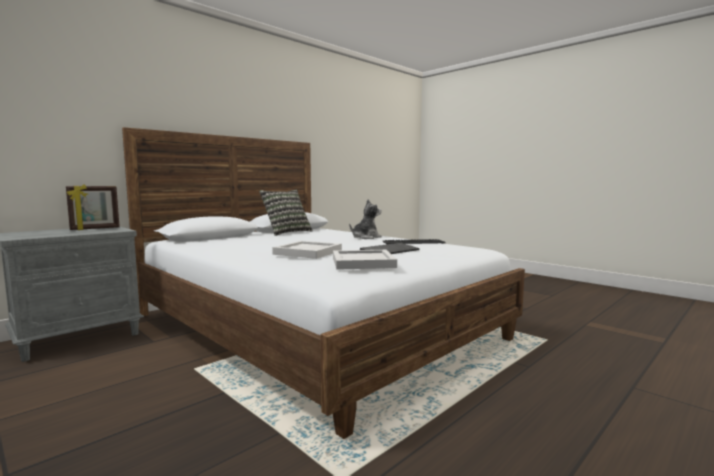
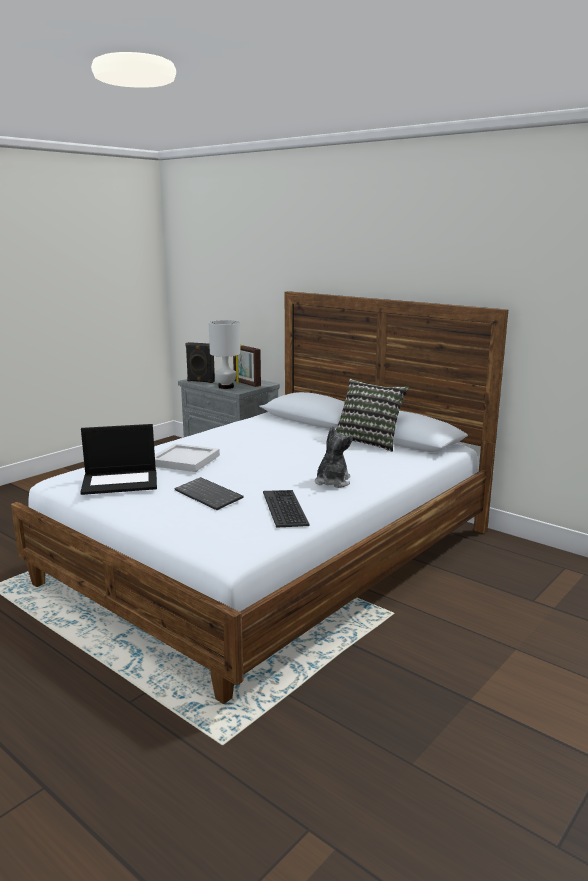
camera: 85 degrees right, 10 degrees up
white tray [333,250,397,270] -> laptop [80,424,157,495]
plush toy [349,199,382,239] -> plush toy turned 120 degrees counterclockwise [315,426,353,488]
none -> black speaker [185,342,215,383]
none -> white table lamp [209,320,240,389]

